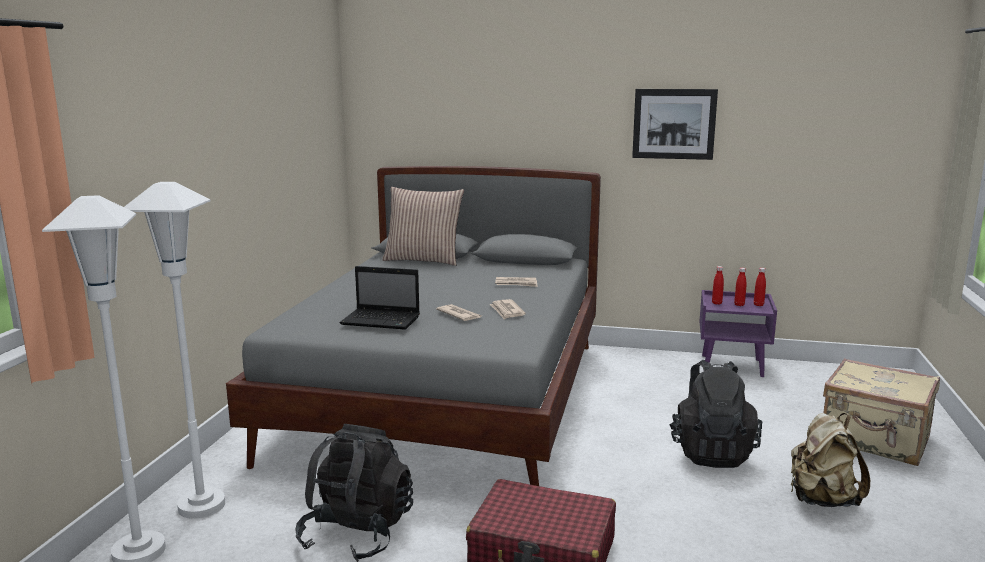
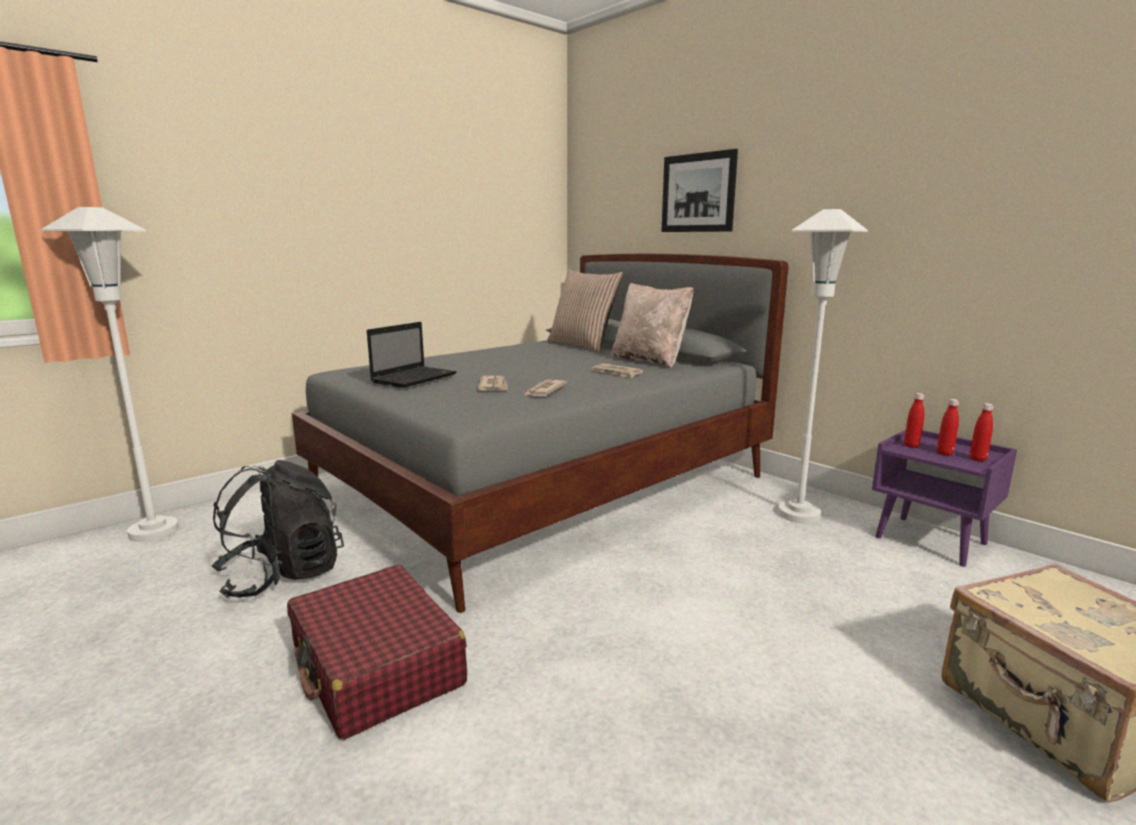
camera: 35 degrees right, 0 degrees up
white floor lamp [124,182,225,519] -> white floor lamp moved to [778,209,868,524]
laptop [340,266,420,330] -> laptop turned 105 degrees counterclockwise [367,322,457,388]
picture [632,89,718,160] -> picture moved to [661,149,738,232]
black backpack [669,360,762,468] -> none
beige backpack [791,413,870,507] -> none
none -> beige pillow [611,283,694,368]

